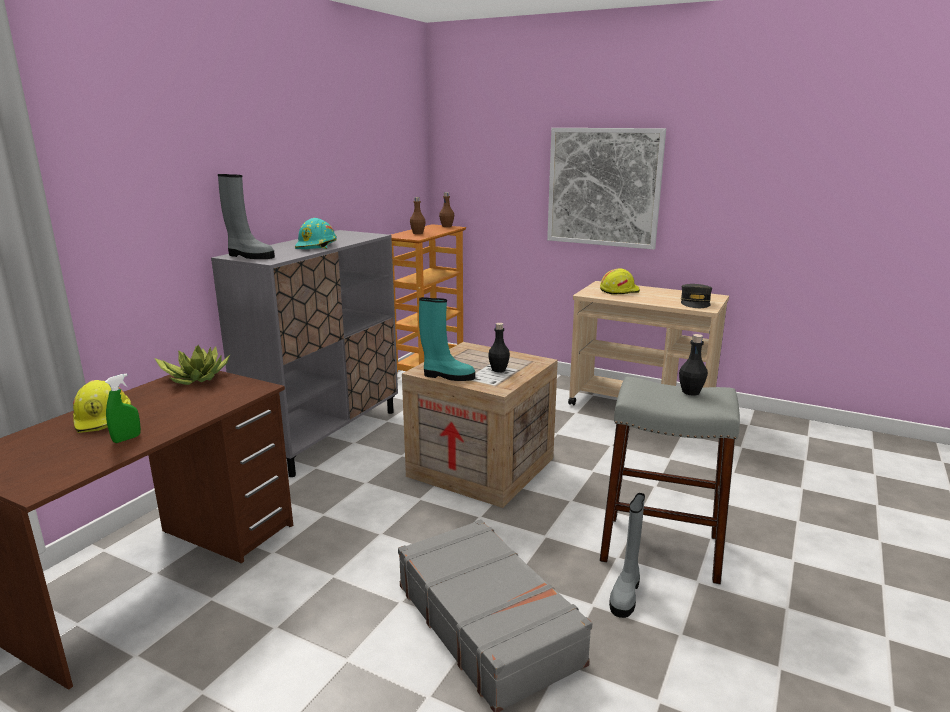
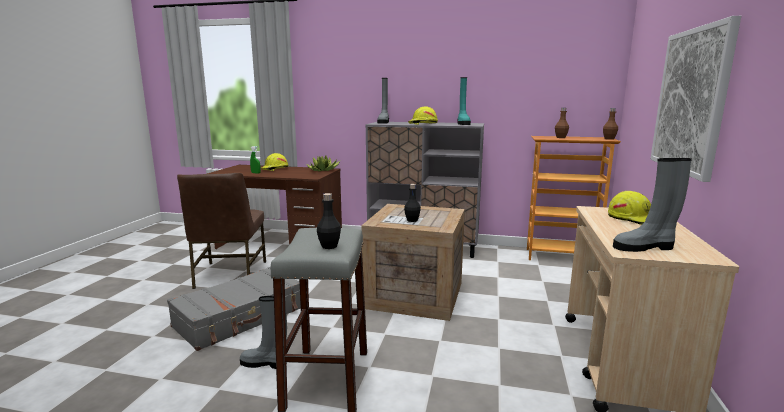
camera: 75 degrees right, 5 degrees down
turquoise hard hat [295,218,337,249] -> yellow hard hat [408,107,438,125]
turquoise boot [419,297,475,381] -> turquoise boot moved to [458,77,471,125]
grey cap [681,284,712,308] -> grey boot [613,158,692,252]
none -> brown chair [177,173,266,289]

